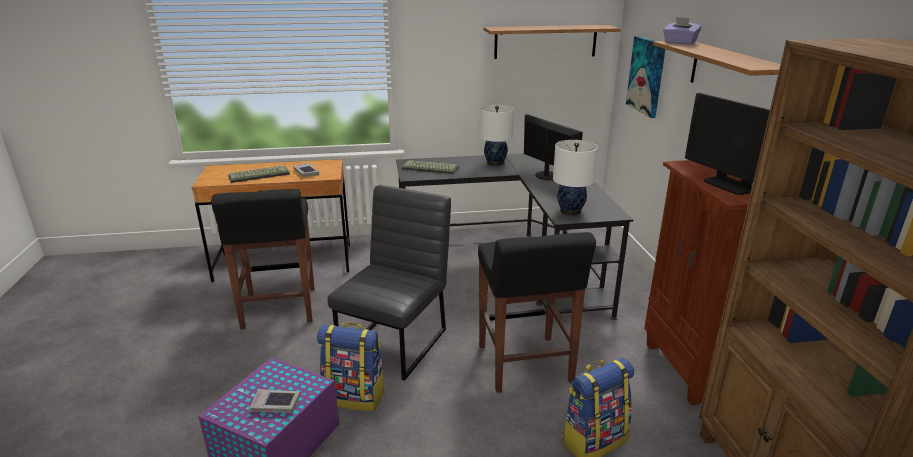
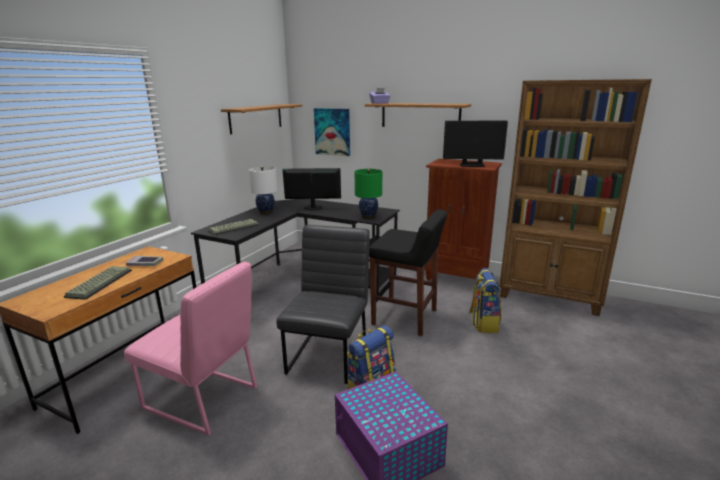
camera: 55 degrees left, 5 degrees down
black stool [211,189,314,330] -> pink chair [124,262,257,436]
book [250,389,300,413] -> none
grey chair [327,185,451,381] -> grey chair turned 45 degrees clockwise [276,225,370,384]
white table lamp [553,140,598,215] -> green table lamp [355,169,382,219]

